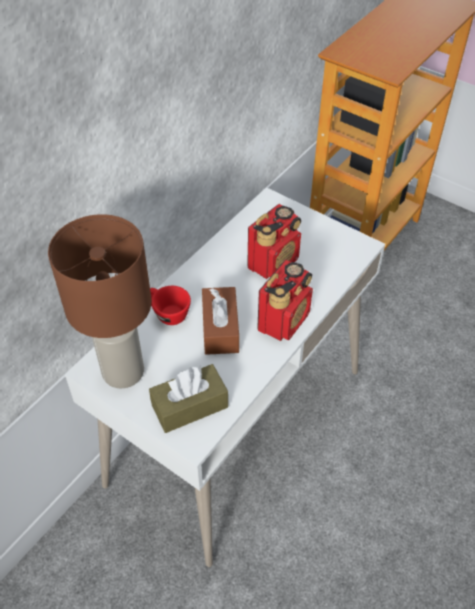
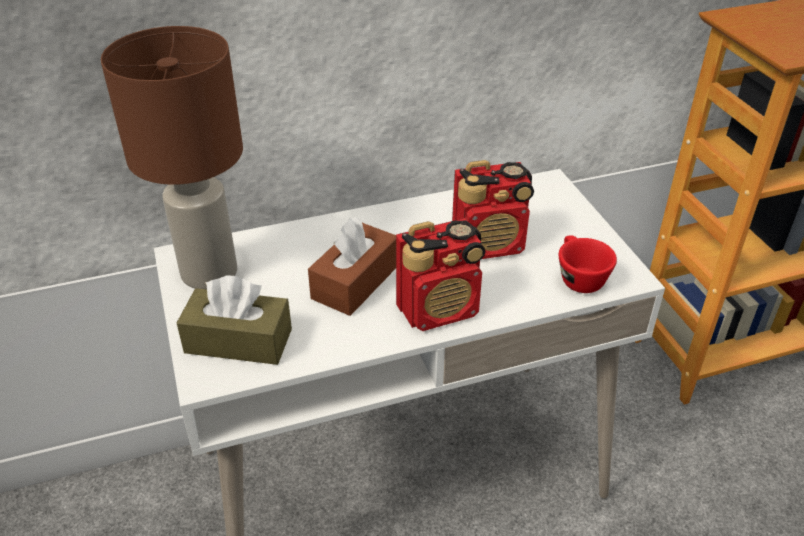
camera: 35 degrees right, 10 degrees down
red cup [150,286,191,325] -> red cup moved to [559,235,617,293]

